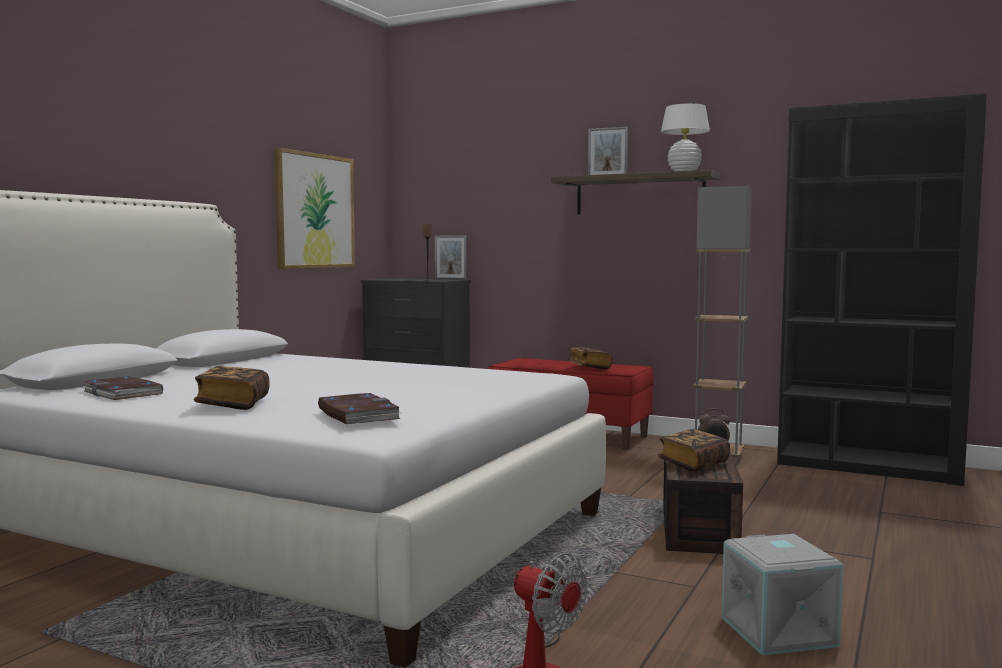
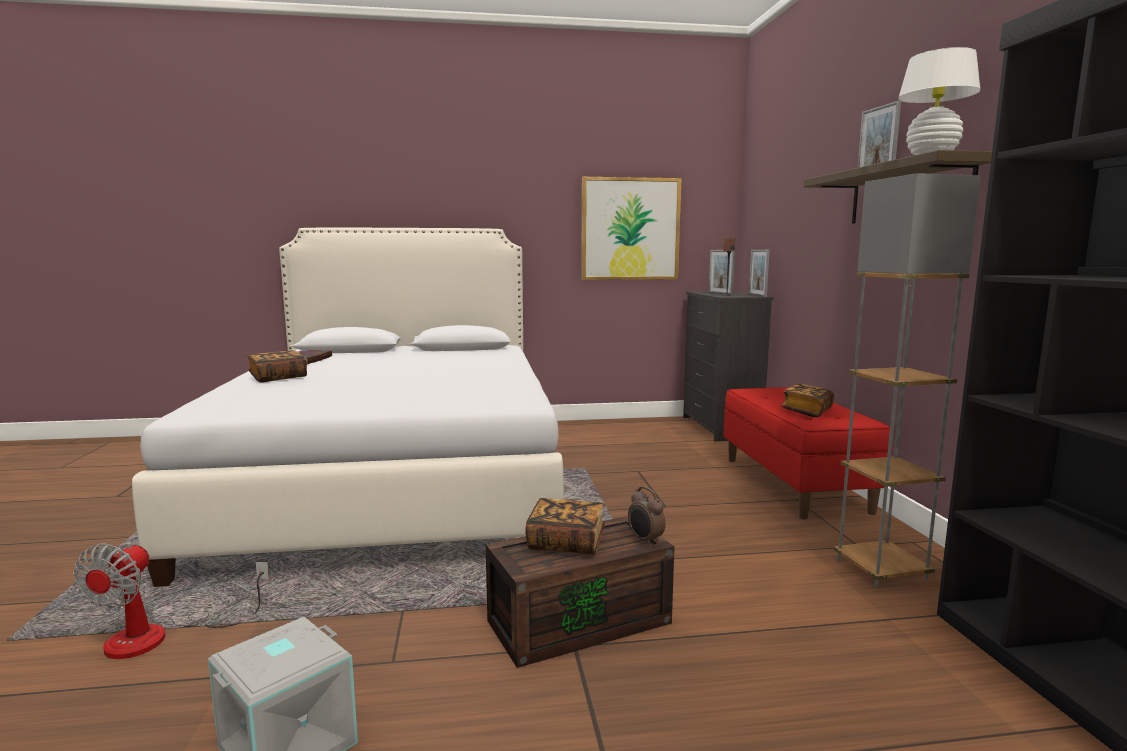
camera: 55 degrees right, 5 degrees up
book [318,393,402,424] -> none
none -> picture frame [709,250,735,295]

